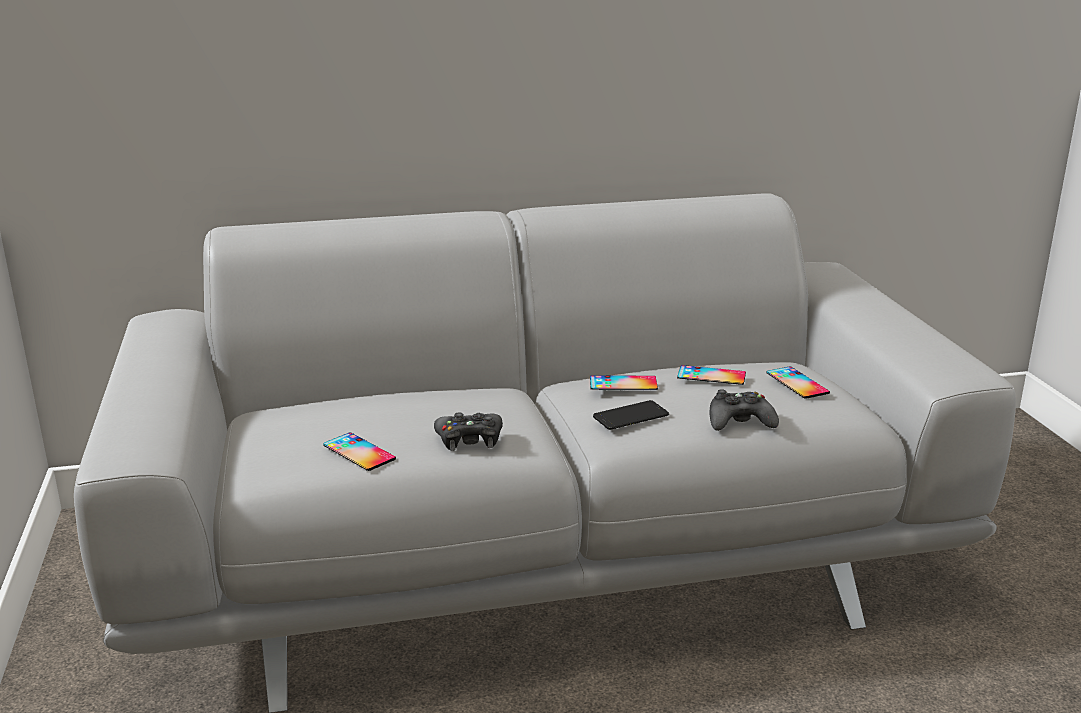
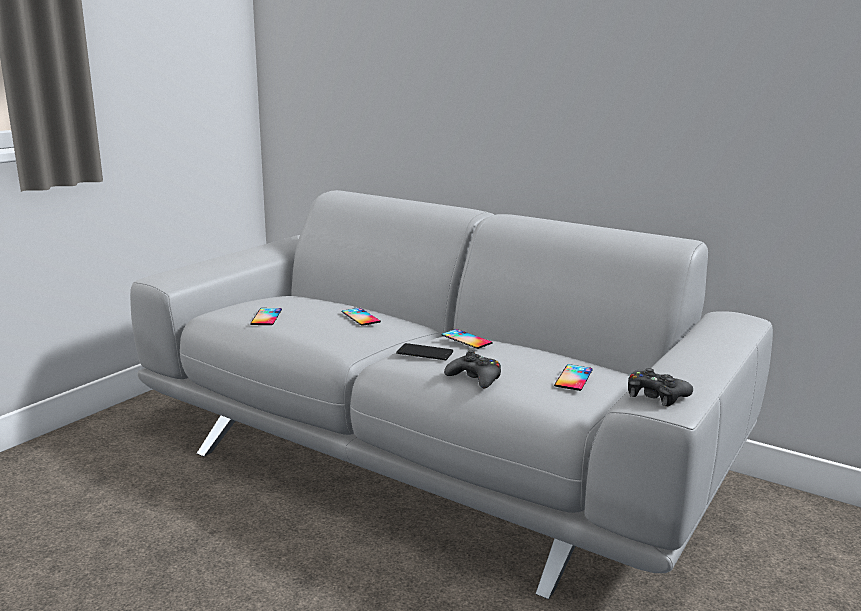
camera: 45 degrees right, 5 degrees down
black game controller [434,412,503,451] -> black game controller moved to [628,368,693,406]
phone [677,365,746,385] -> phone moved to [342,308,381,326]

